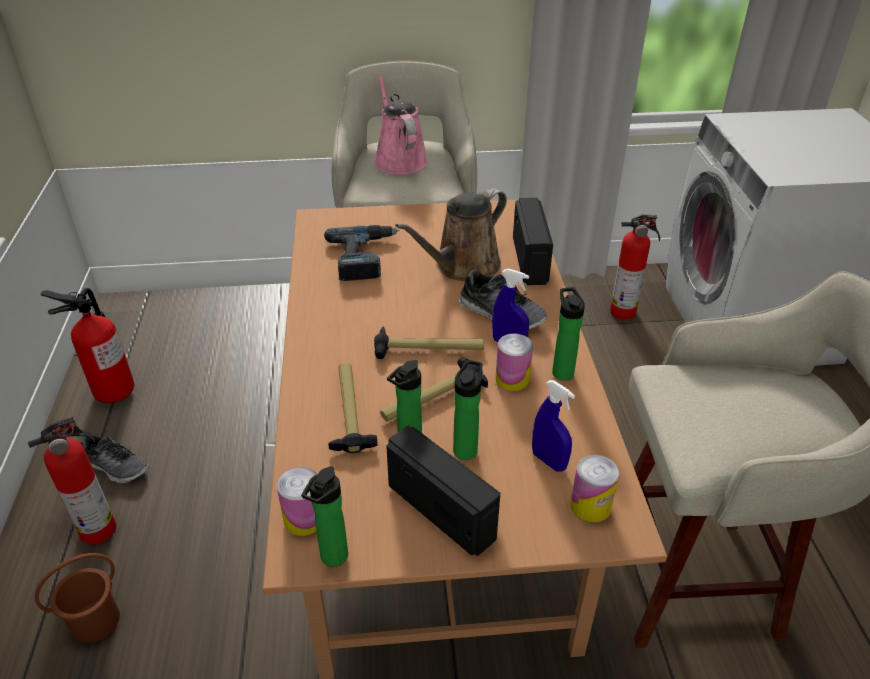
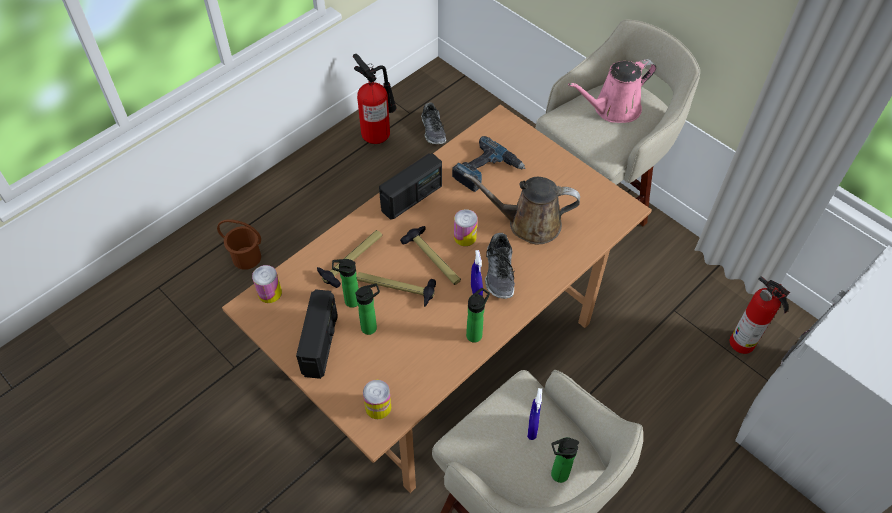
camera: 50 degrees right, 15 degrees up
fire extinguisher [28,416,116,545] -> none
shoe [81,433,149,483] -> shoe moved to [421,102,446,144]
bottle [301,466,348,567] -> bottle moved to [551,437,579,483]
pink watering can [374,76,428,175] -> pink watering can turned 150 degrees counterclockwise [568,59,656,123]
can [495,334,533,391] -> can moved to [454,209,478,246]
radio [513,198,553,285] -> radio moved to [379,153,442,220]
blue spray bottle [532,380,575,472] -> blue spray bottle moved to [527,388,542,440]

